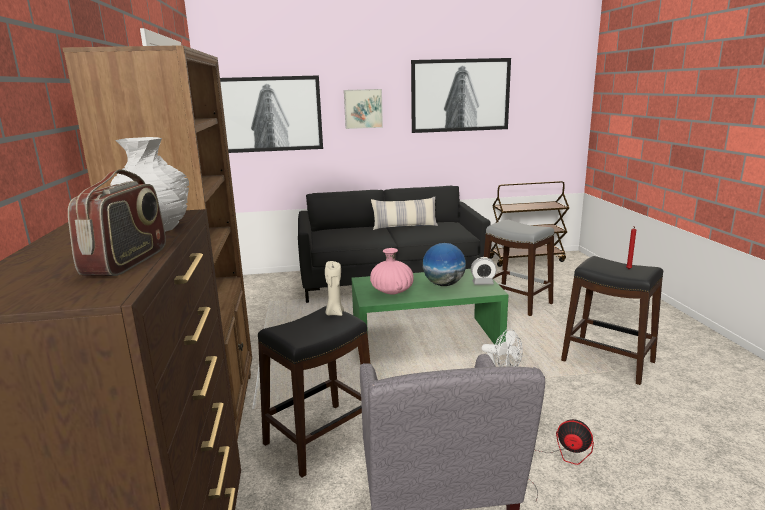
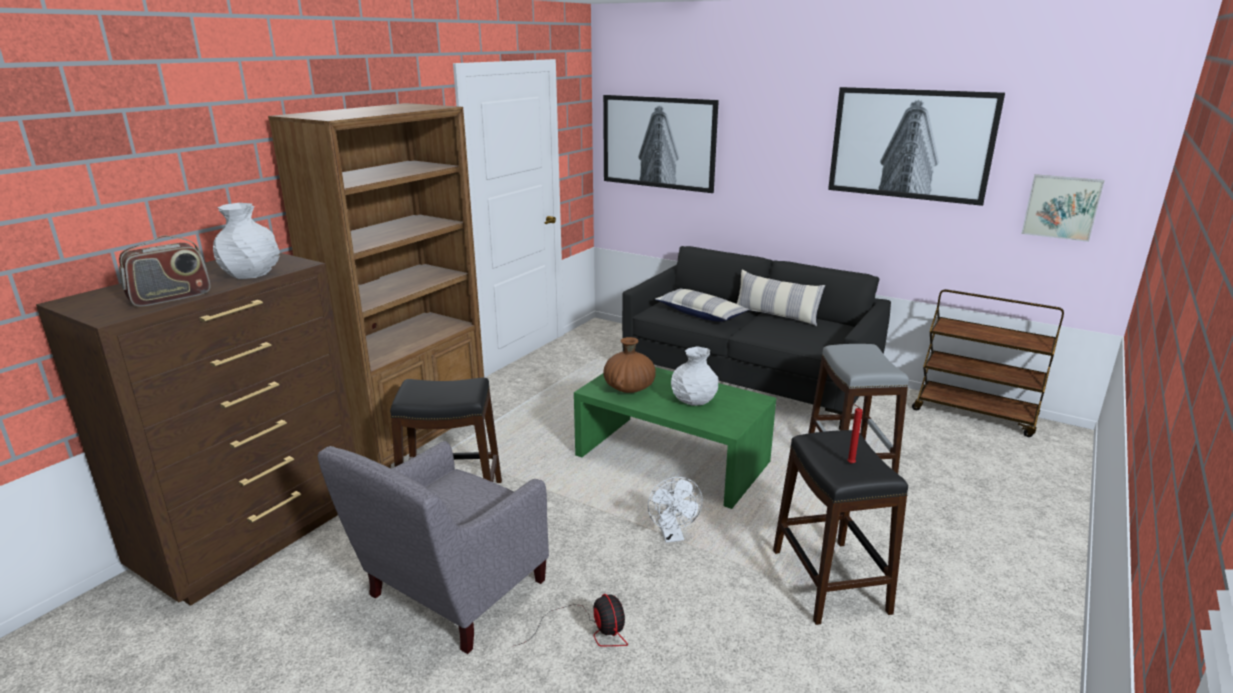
camera: 40 degrees right, 5 degrees up
beige candle [325,261,344,316] -> none
picture [344,89,383,129] -> picture moved to [1021,174,1105,242]
pink vase [370,248,414,294] -> brown vase [603,337,656,393]
globe [423,243,466,286] -> white vase [671,346,718,406]
alarm clock [471,257,496,285] -> none
none -> pillow [655,289,749,322]

